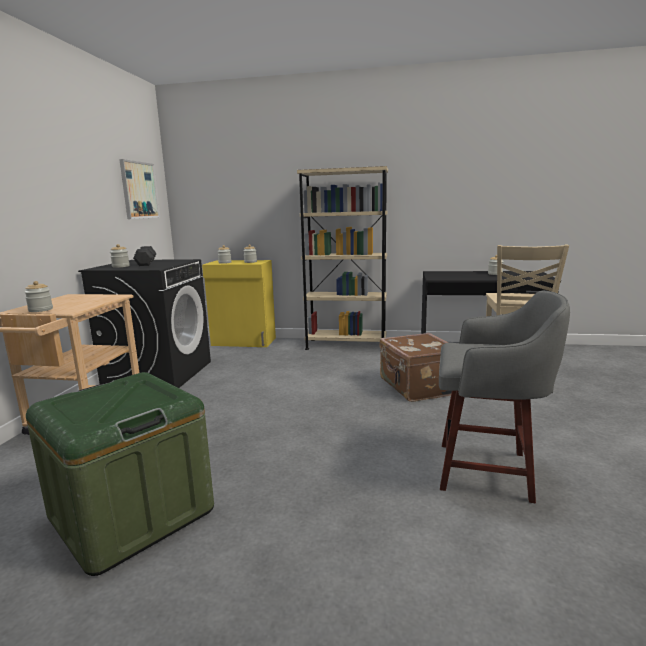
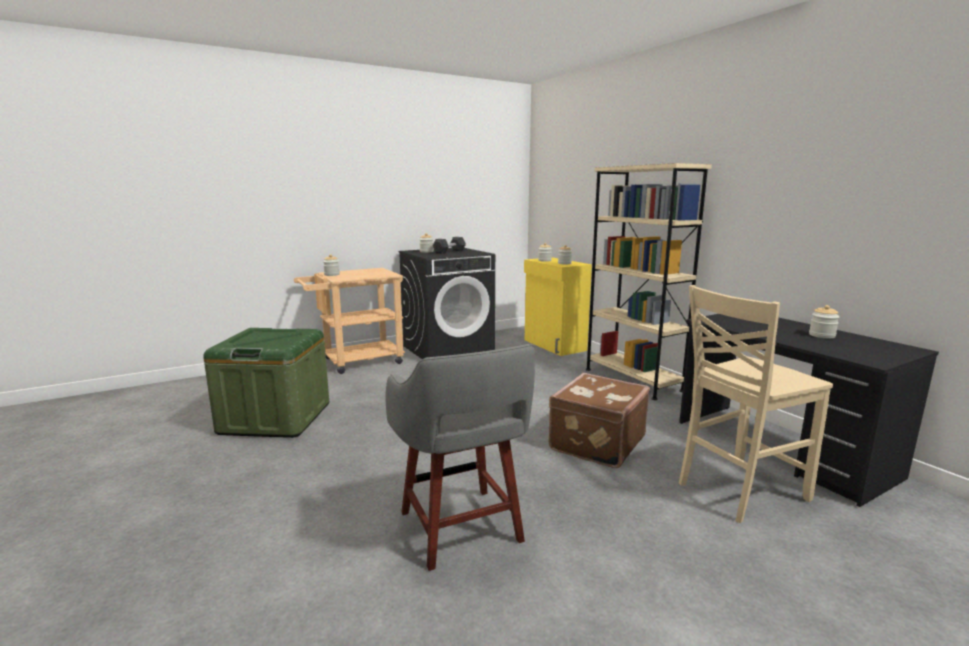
camera: 50 degrees right, 0 degrees up
picture [119,159,160,219] -> none

